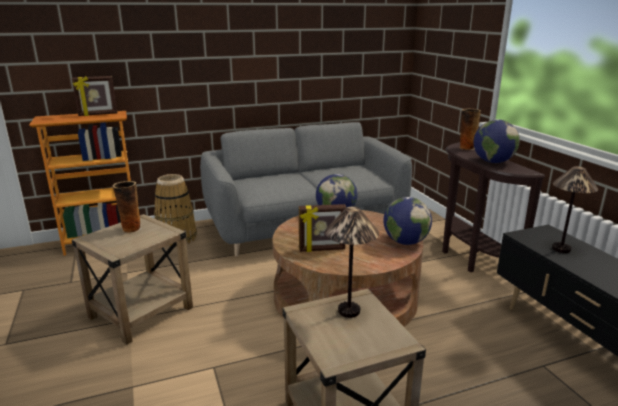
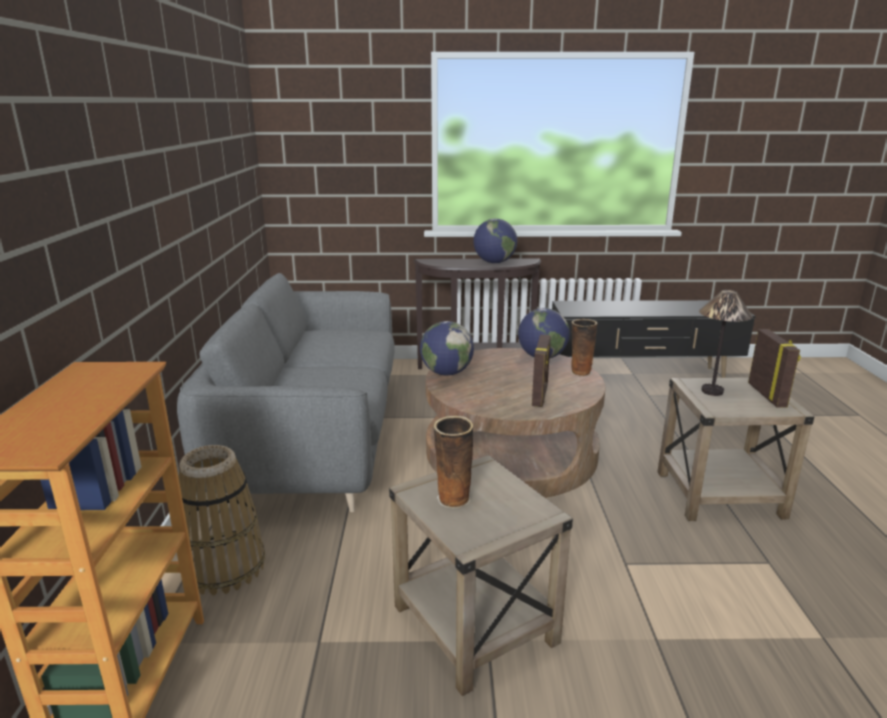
camera: 70 degrees left, 0 degrees up
picture frame [72,76,117,116] -> picture frame moved to [748,329,801,408]
vase [460,109,481,150] -> vase moved to [571,319,598,376]
table lamp [552,166,598,253] -> none

